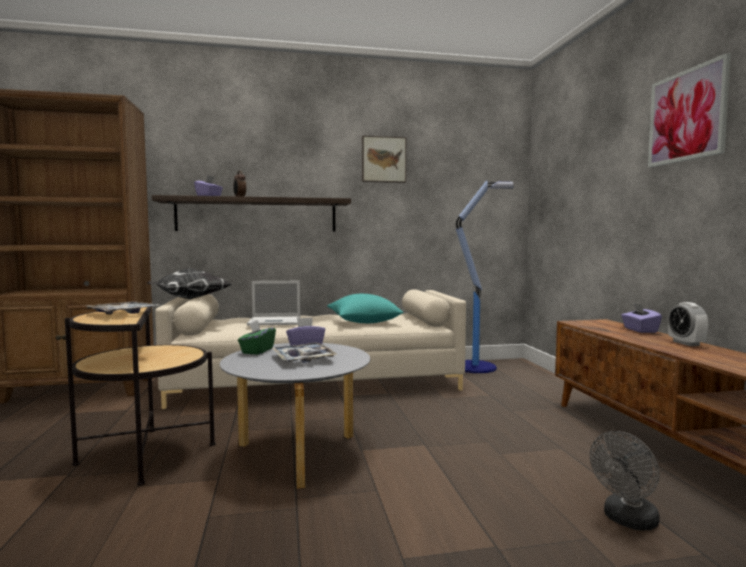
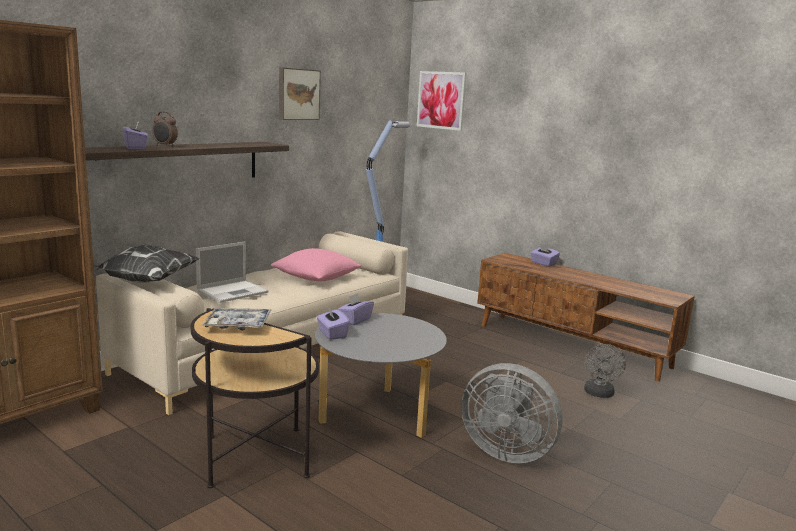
camera: 40 degrees left, 10 degrees up
green tissue box [238,320,276,355] -> purple tissue box [317,307,350,340]
tray [272,342,336,363] -> none
turquoise pillow [327,294,404,323] -> pink pillow [271,248,362,282]
picture [648,53,731,167] -> picture moved to [417,71,467,131]
alarm clock [668,302,708,346] -> none
none -> grey fan [461,363,563,463]

